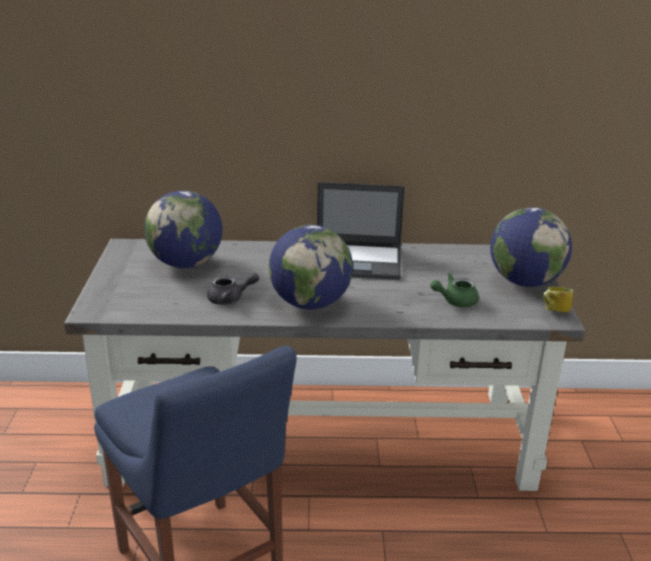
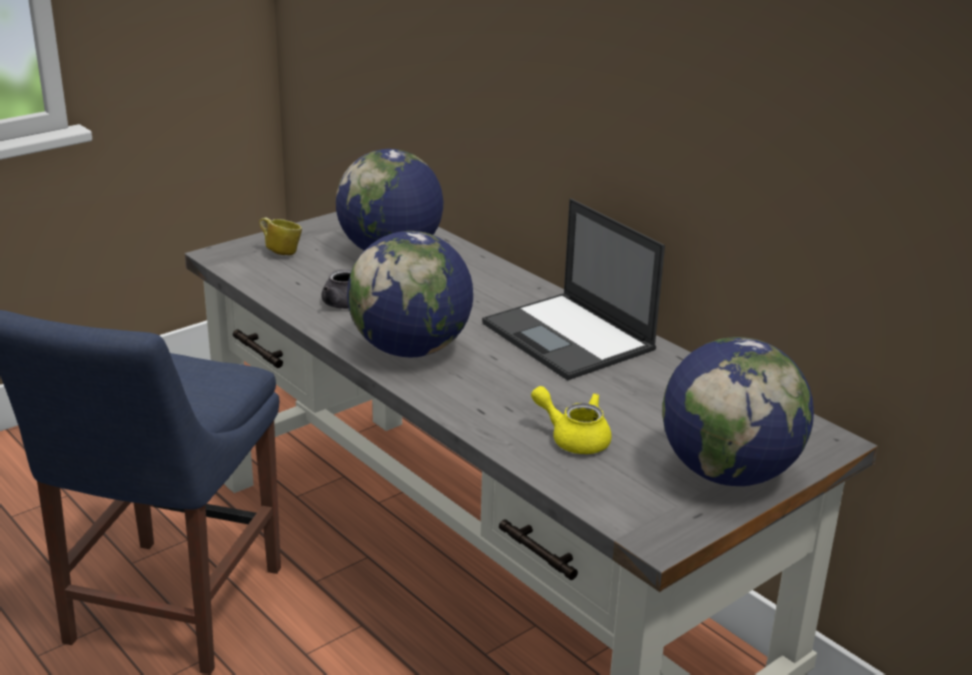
camera: 50 degrees right, 0 degrees up
green teapot [430,273,479,307] -> yellow teapot [531,386,612,454]
mug [542,287,573,313] -> mug moved to [259,217,302,255]

